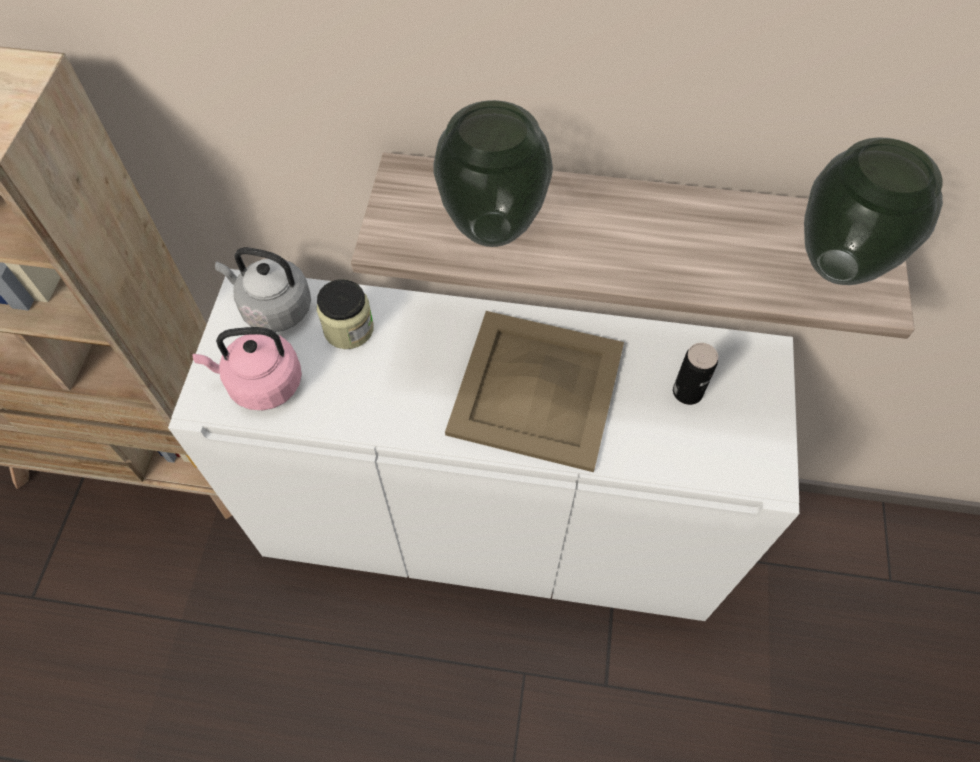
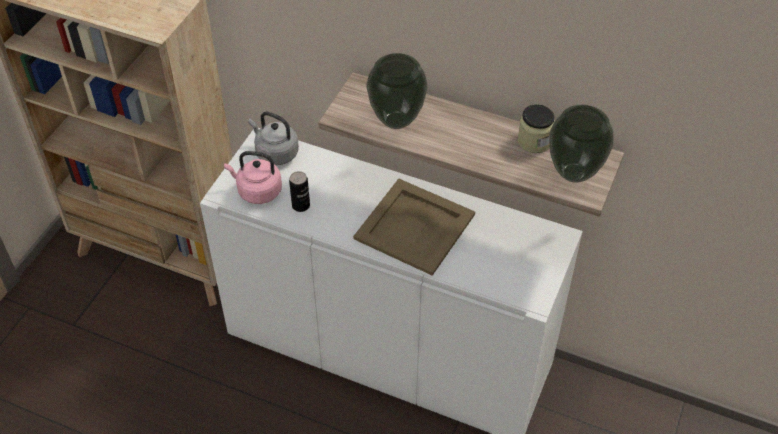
camera: 15 degrees right, 10 degrees down
jar [317,279,374,349] -> jar moved to [517,104,555,153]
can [673,343,718,405] -> can moved to [289,171,310,212]

